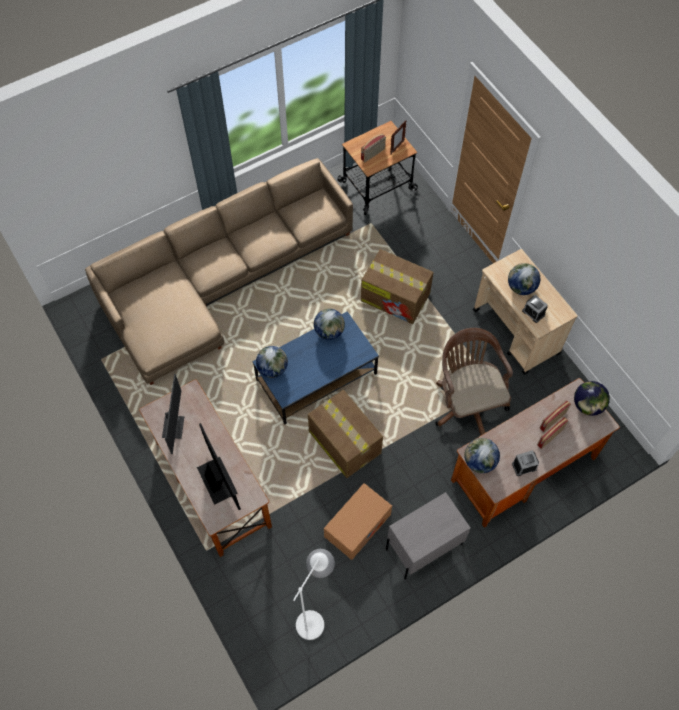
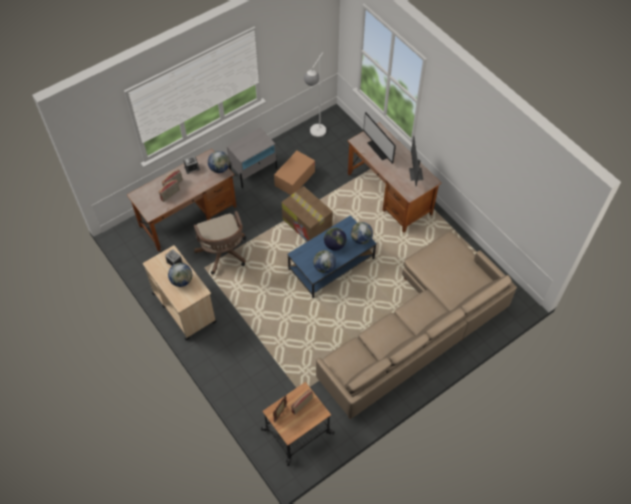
camera: 175 degrees right, 5 degrees down
cardboard box [361,249,434,324] -> none
globe [574,381,610,416] -> globe moved to [324,228,347,250]

